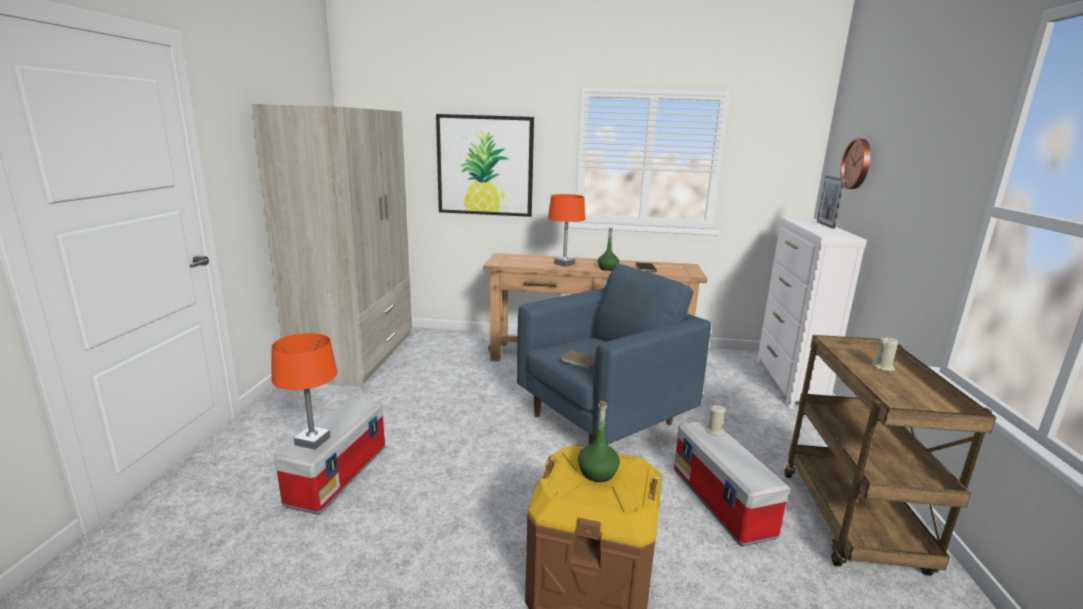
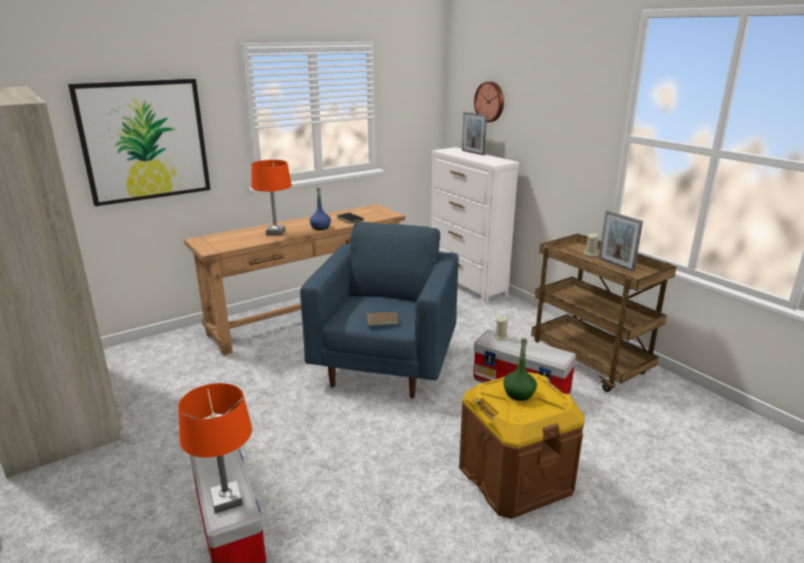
camera: 40 degrees left, 5 degrees up
green bottle [598,228,619,271] -> blue bottle [310,188,331,230]
none -> picture frame [599,210,643,271]

